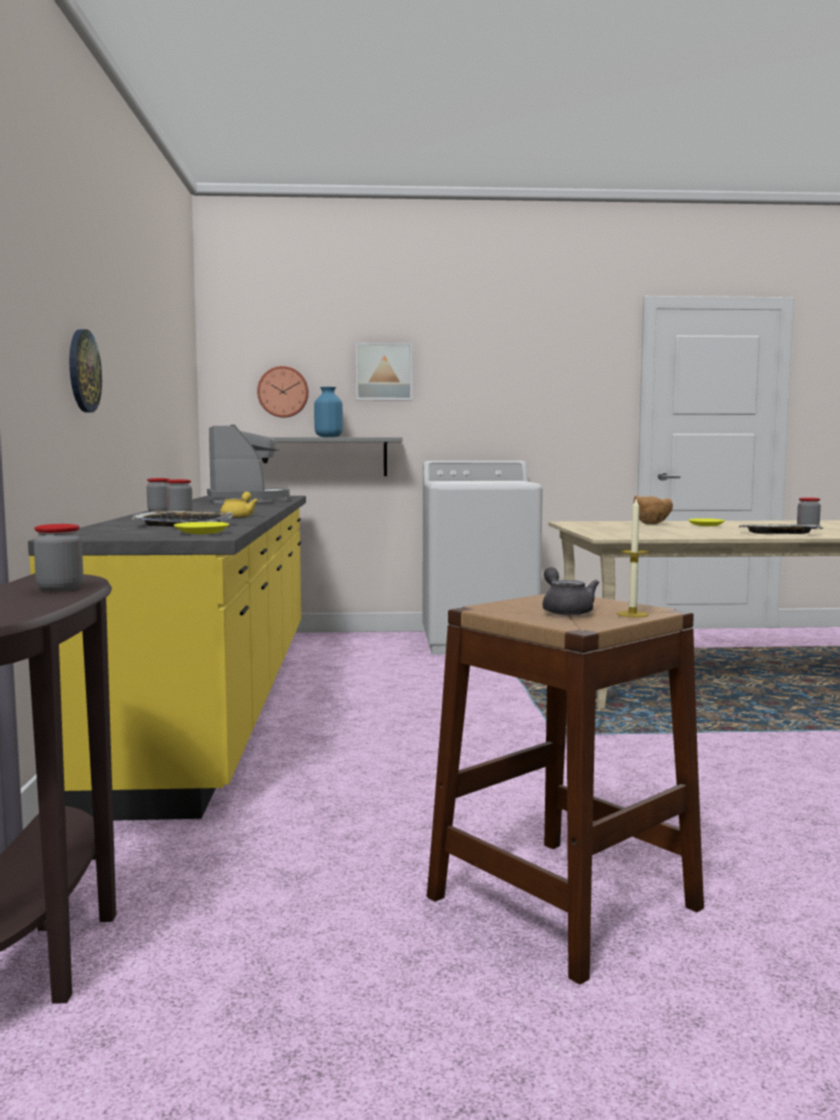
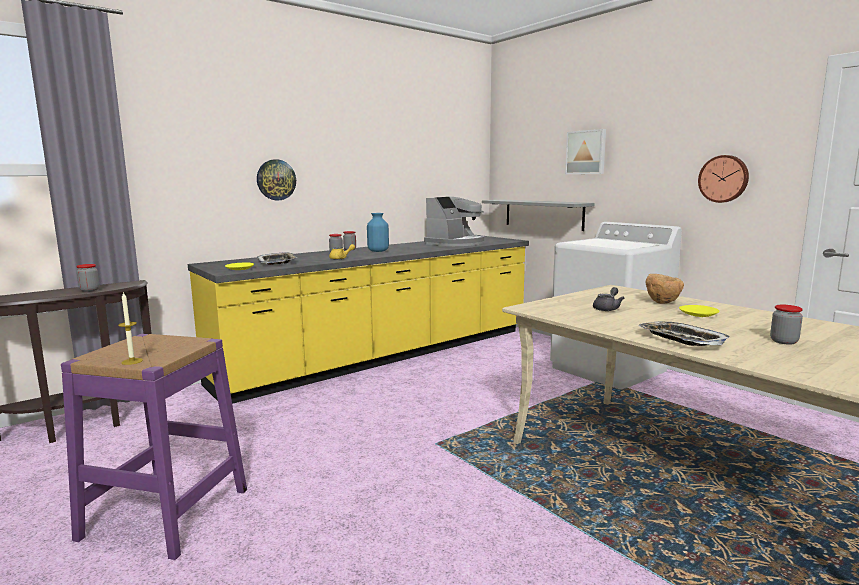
camera: 55 degrees right, 5 degrees up
wall clock [257,366,309,418] -> wall clock moved to [698,155,749,203]
blue vase [314,387,343,437] -> blue vase moved to [367,213,389,252]
brown stool [427,594,704,985] -> purple stool [61,334,247,560]
grey teapot [542,567,599,616] -> grey teapot moved to [593,287,624,311]

